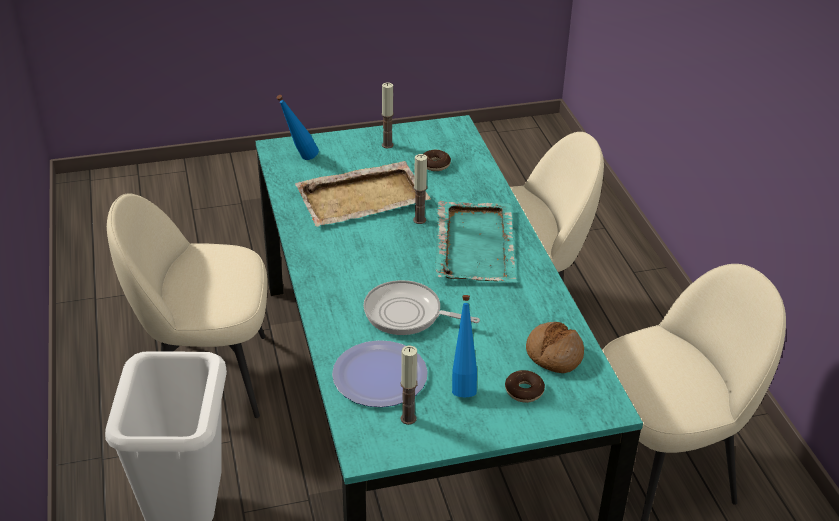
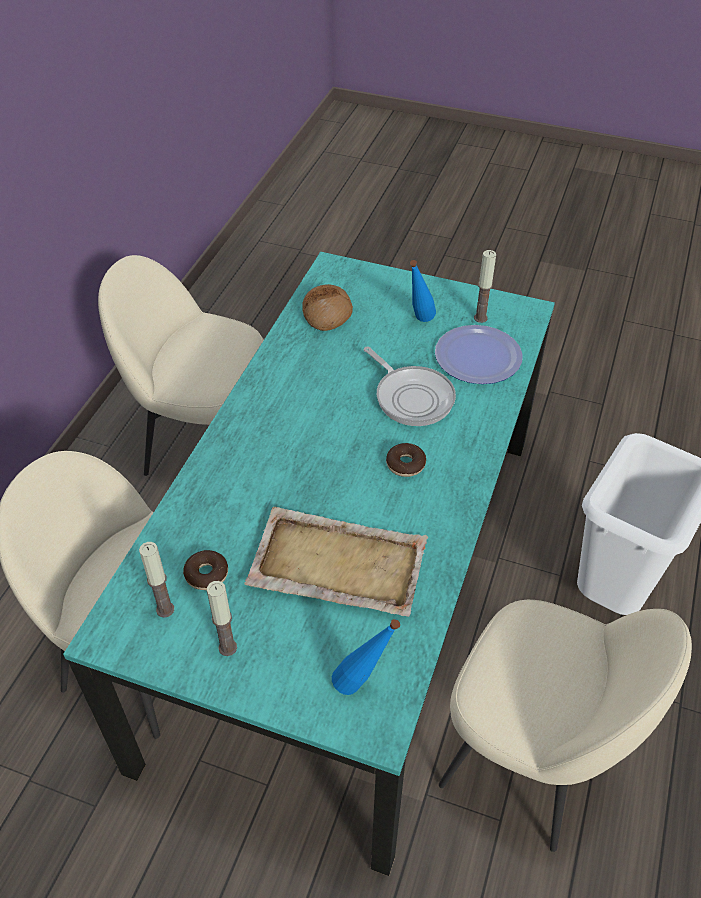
camera: 145 degrees left, 10 degrees up
candle [413,154,427,224] -> candle moved to [139,542,174,618]
turquoise tray [435,201,517,283] -> none
donut [505,370,545,403] -> donut moved to [386,443,426,477]

